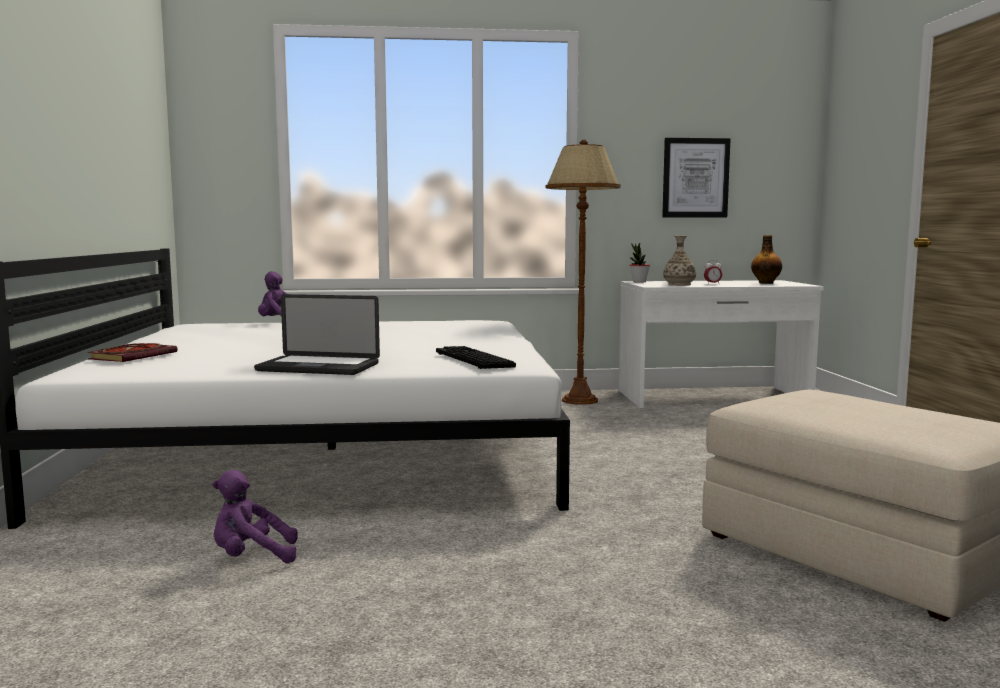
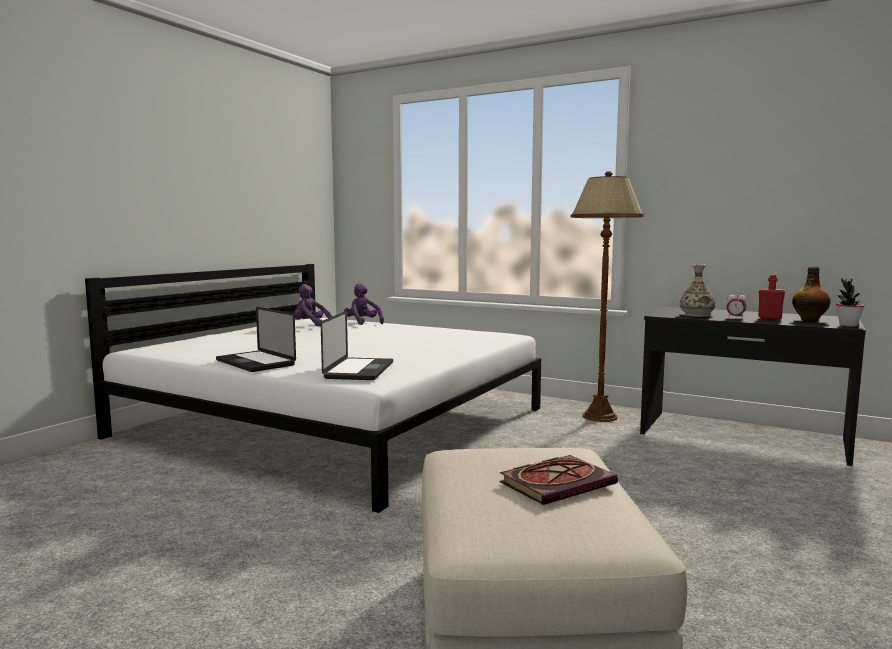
camera: 35 degrees right, 0 degrees up
book [88,343,178,362] -> book moved to [499,455,618,505]
purple plush toy [212,470,298,563] -> purple plush toy moved to [294,284,333,326]
keyboard [436,346,516,369] -> laptop [321,311,393,380]
white desk [619,280,824,408] -> black desk [640,307,866,466]
potted plant [630,243,650,283] -> potted plant moved to [836,278,865,327]
picture [662,138,730,218] -> none
none -> red bottle [758,275,785,320]

